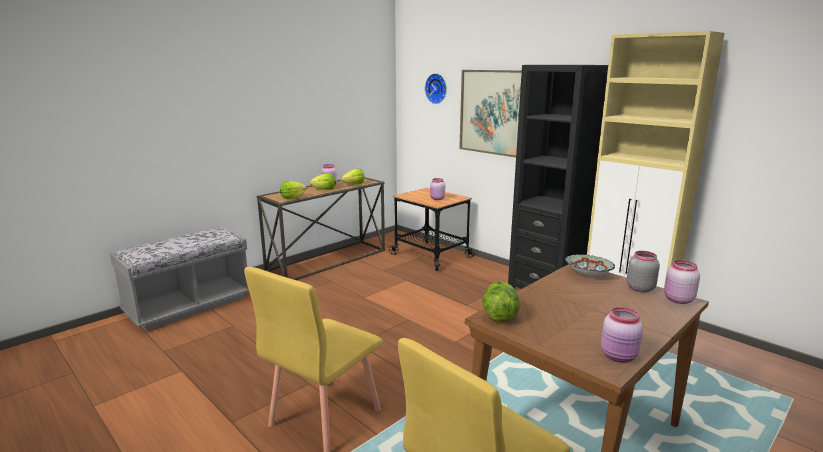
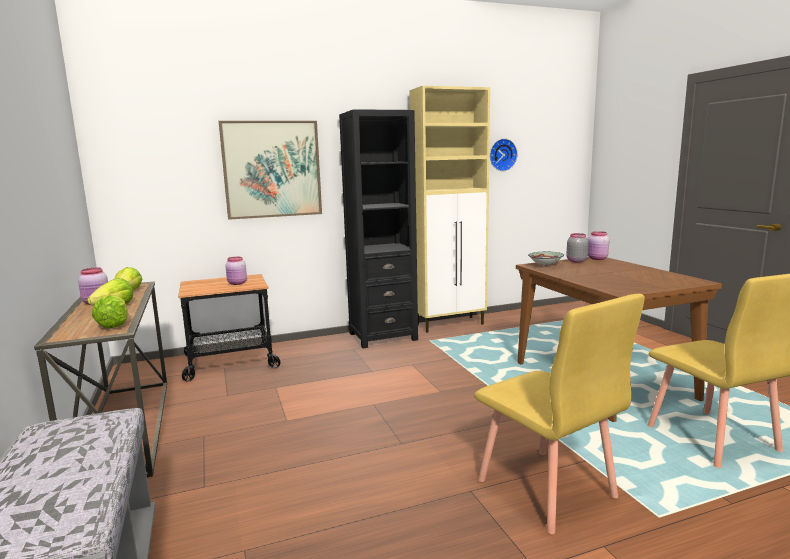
camera: 65 degrees left, 5 degrees down
wall clock [425,73,447,104] -> wall clock moved to [490,139,518,171]
lettuce [482,282,520,322] -> none
pink jar [601,307,643,363] -> none

